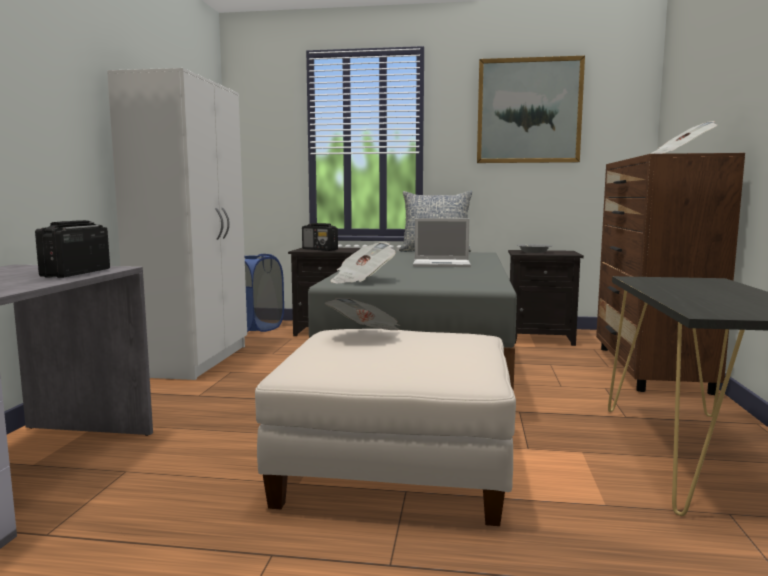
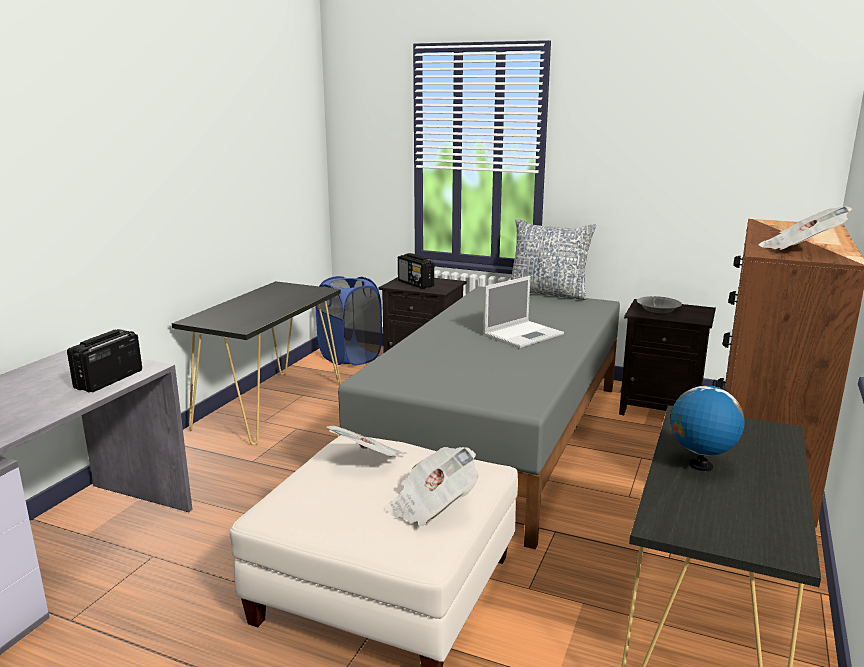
camera: 15 degrees right, 10 degrees up
white wardrobe [107,68,247,380] -> black console table [172,281,341,445]
newspaper [330,242,396,283] -> newspaper moved to [386,447,479,526]
laptop [413,218,471,267] -> laptop turned 60 degrees counterclockwise [483,276,564,348]
picture [477,56,585,163] -> none
none -> globe [670,380,745,471]

